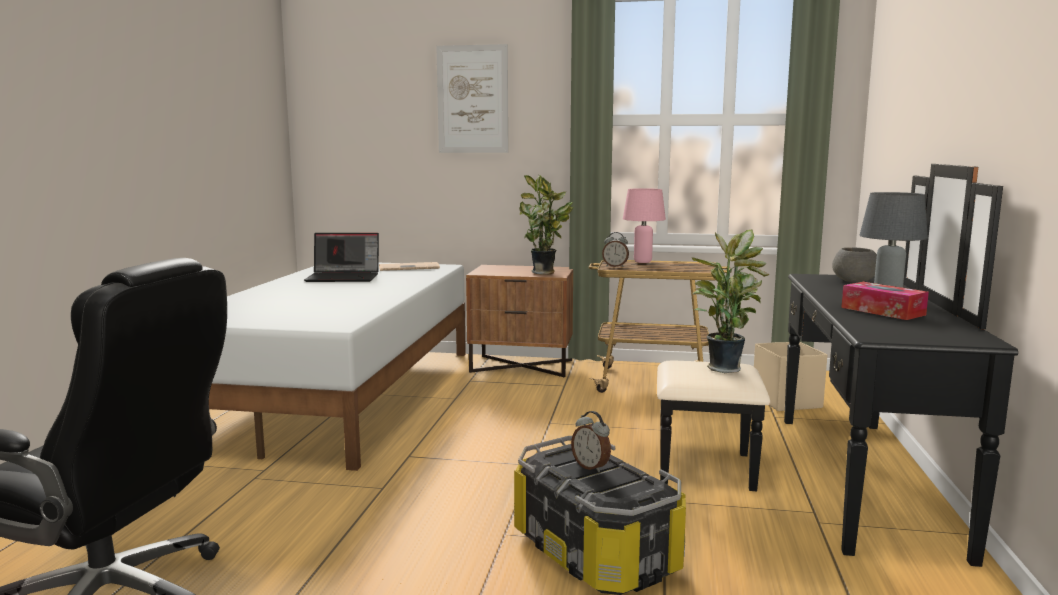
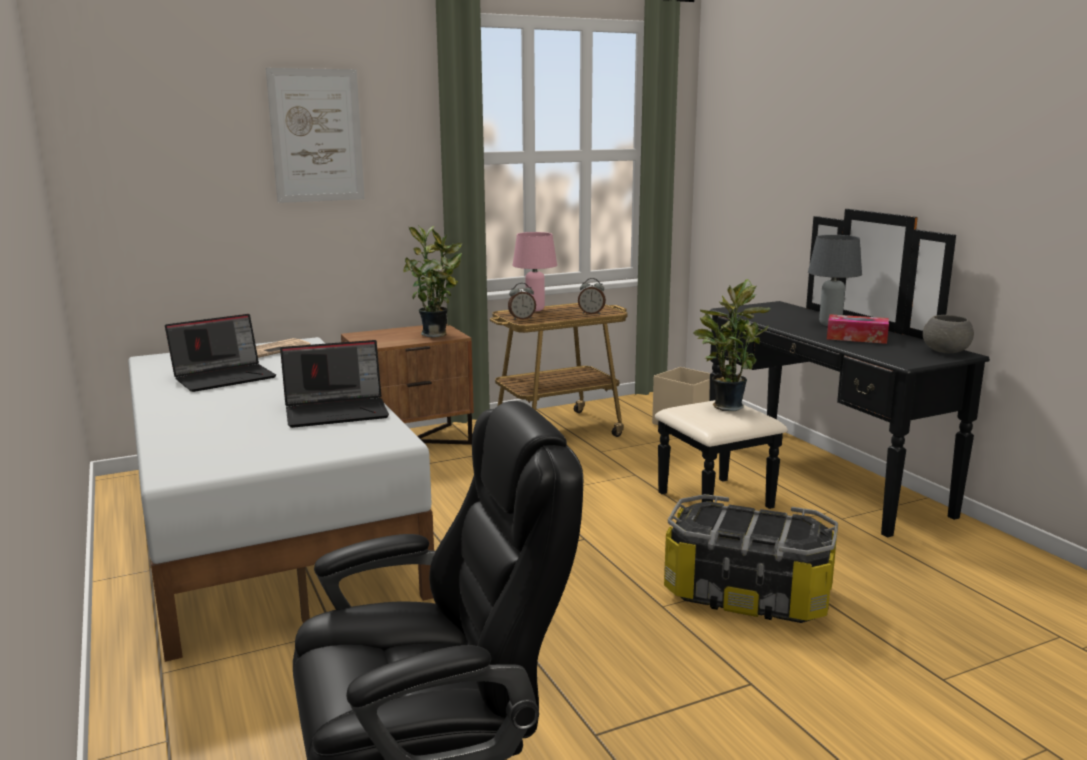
camera: 35 degrees left, 5 degrees up
alarm clock [571,411,611,472] -> alarm clock moved to [578,278,606,315]
grey bowl [832,247,877,283] -> grey bowl moved to [922,315,974,353]
none -> laptop [280,340,389,428]

